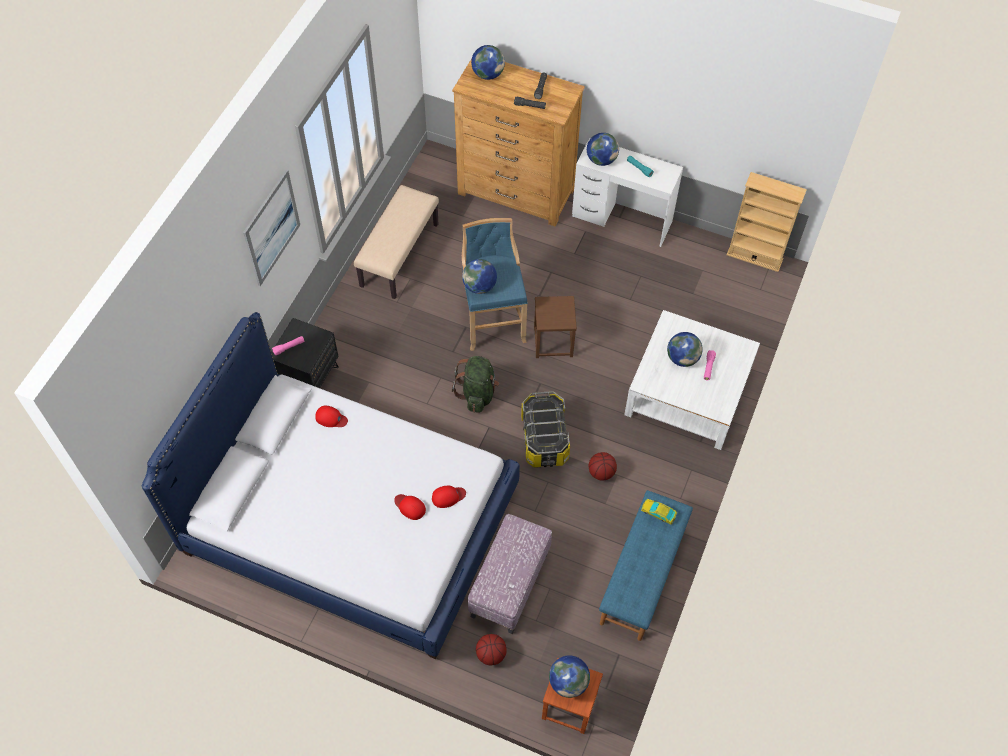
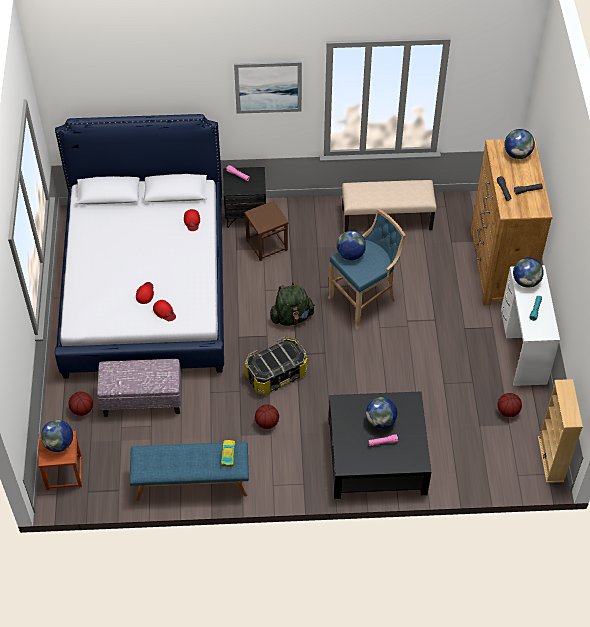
camera: 65 degrees right, 5 degrees down
brown stool [534,296,577,358] -> brown stool moved to [244,201,288,261]
white coffee table [624,310,760,450] -> black coffee table [329,392,431,499]
none -> basketball [497,393,522,417]

